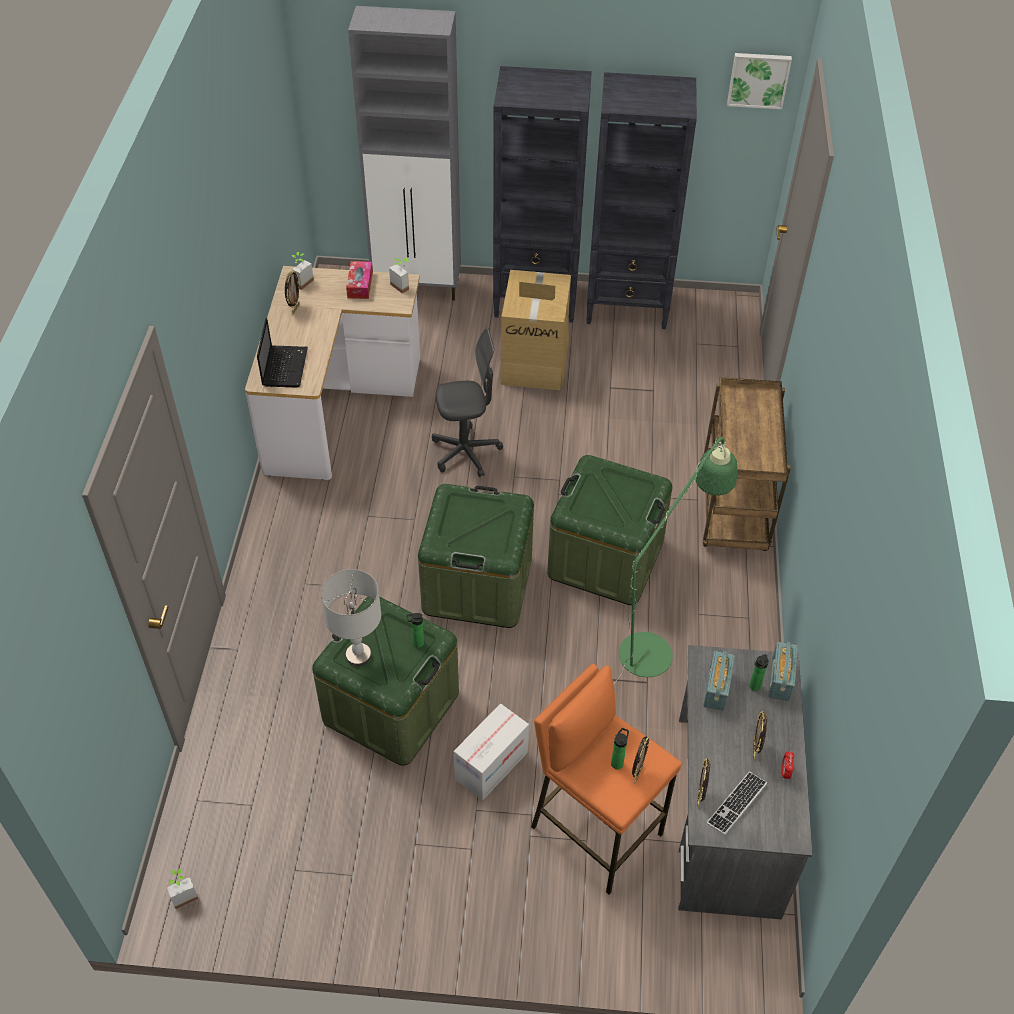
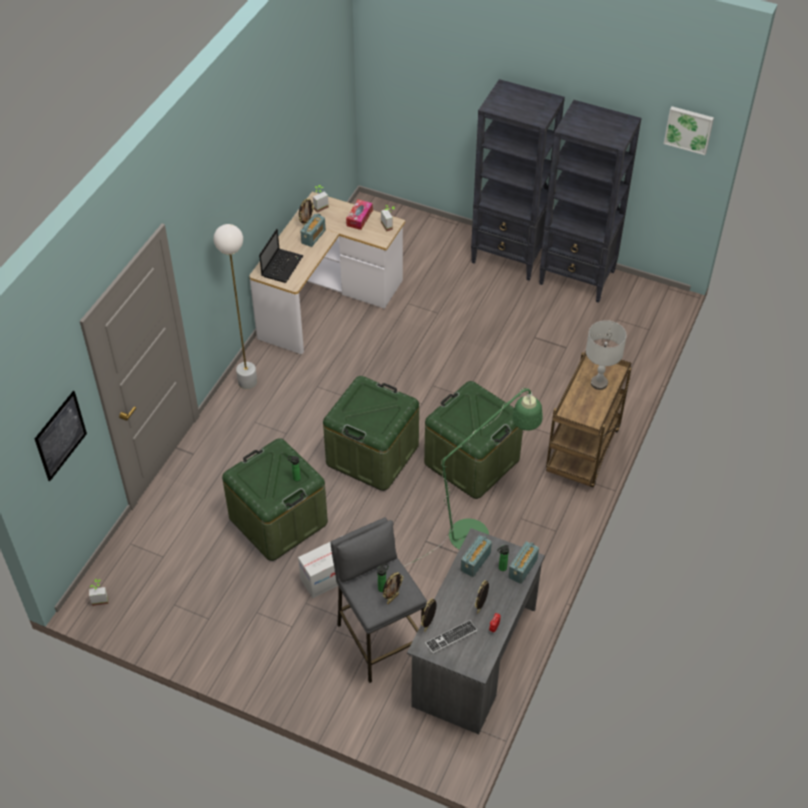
camera: 20 degrees right, 0 degrees up
grey table lamp [321,569,381,666] -> grey table lamp moved to [586,320,627,390]
grey cabinet [348,6,461,301] -> none
grey office chair [432,328,503,477] -> none
cardboard box [500,270,571,390] -> none
orange stool [531,664,682,895] -> grey stool [330,517,427,683]
none -> picture [35,391,87,481]
none -> white floor lamp [213,224,257,389]
none -> radio [300,213,326,247]

